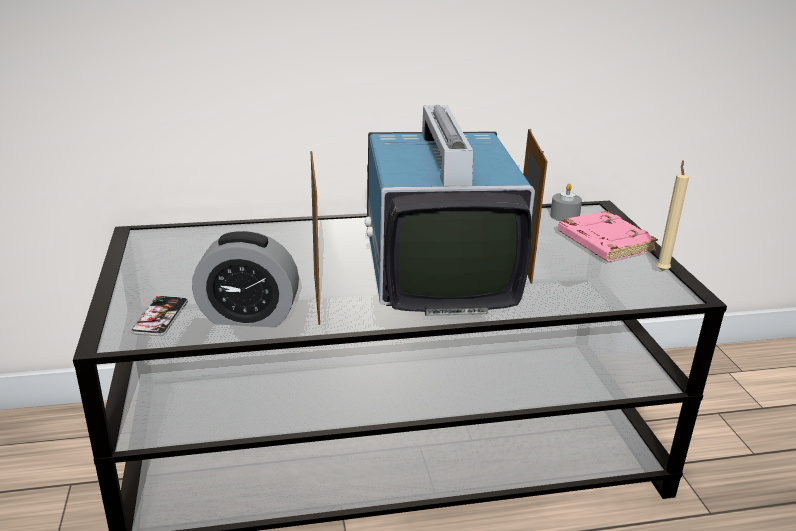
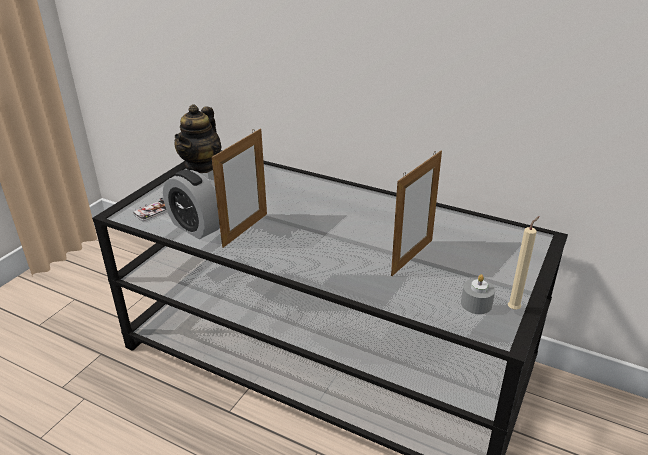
camera: 40 degrees right, 5 degrees up
television [365,105,535,316] -> none
grey candle [550,184,582,221] -> grey candle moved to [461,274,495,314]
pink book [558,211,658,261] -> none
none -> teapot [174,104,222,173]

